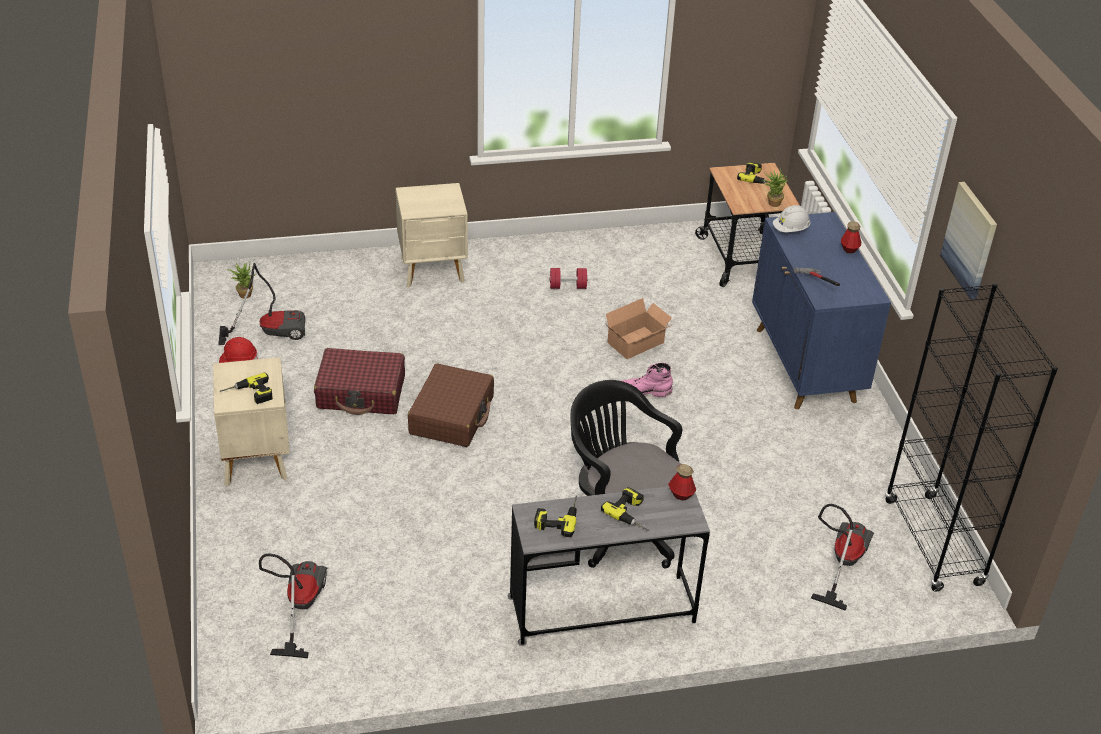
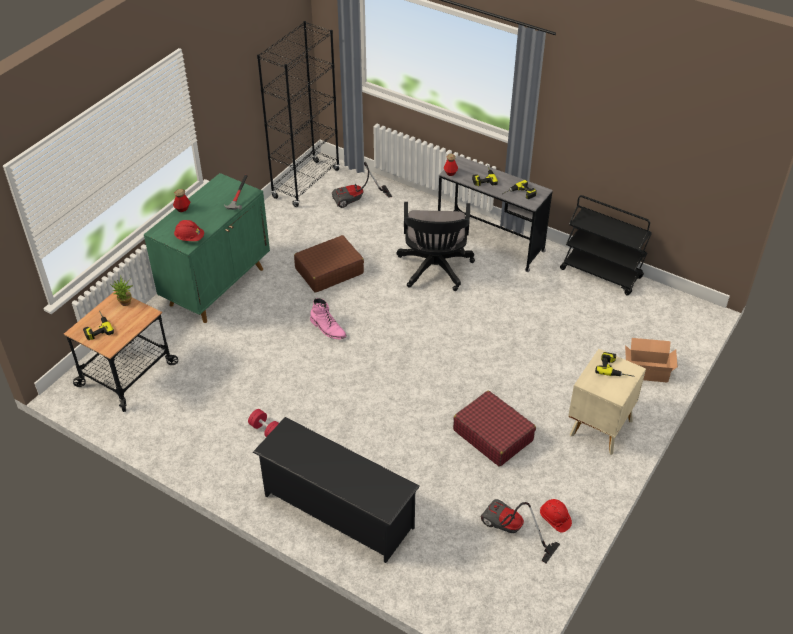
camera: 135 degrees left, 5 degrees up
potted plant [227,263,256,298] -> none
vacuum cleaner [259,554,328,658] -> none
beige nightstand [396,183,468,287] -> black shoe rack [253,417,420,563]
brown suitcase [408,363,494,447] -> brown suitcase moved to [294,235,364,293]
cardboard box [605,298,672,359] -> cardboard box moved to [625,338,678,383]
blue cabinet [752,212,891,409] -> green cabinet [144,173,270,323]
white hard hat [773,205,811,232] -> red hard hat [174,220,204,241]
picture [940,182,997,300] -> none
none -> black cart [560,195,652,296]

